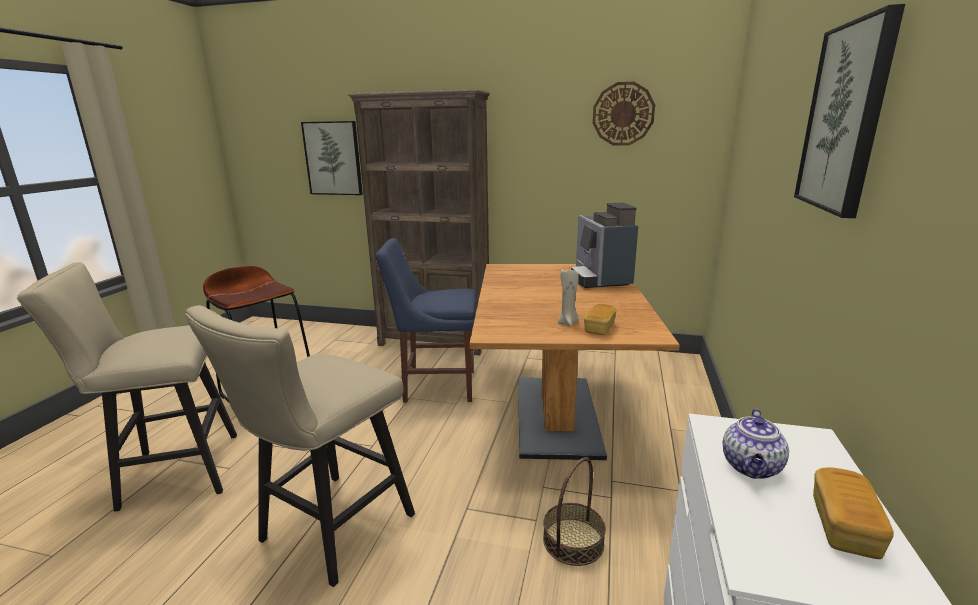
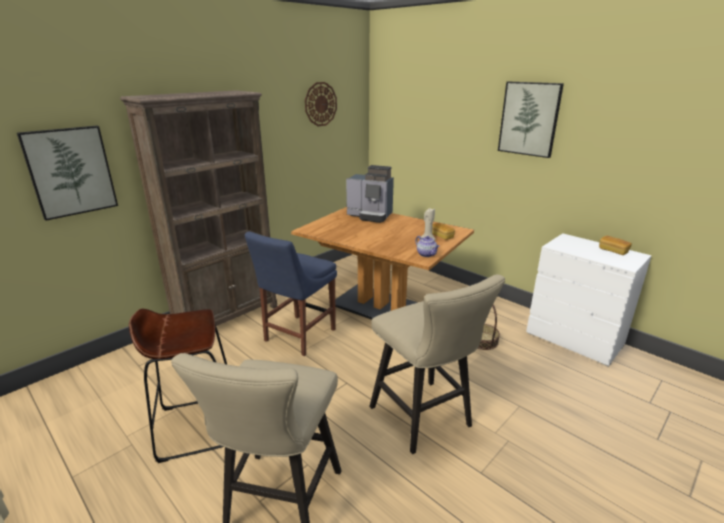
camera: 60 degrees left, 5 degrees up
teapot [723,409,789,479] -> teapot moved to [415,236,440,257]

